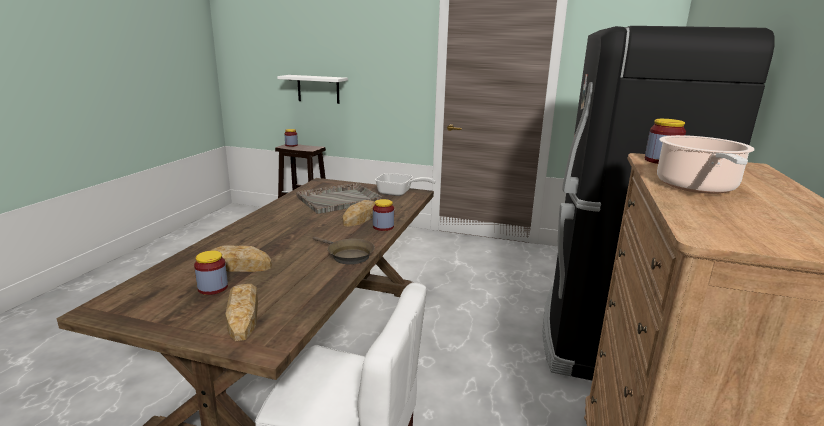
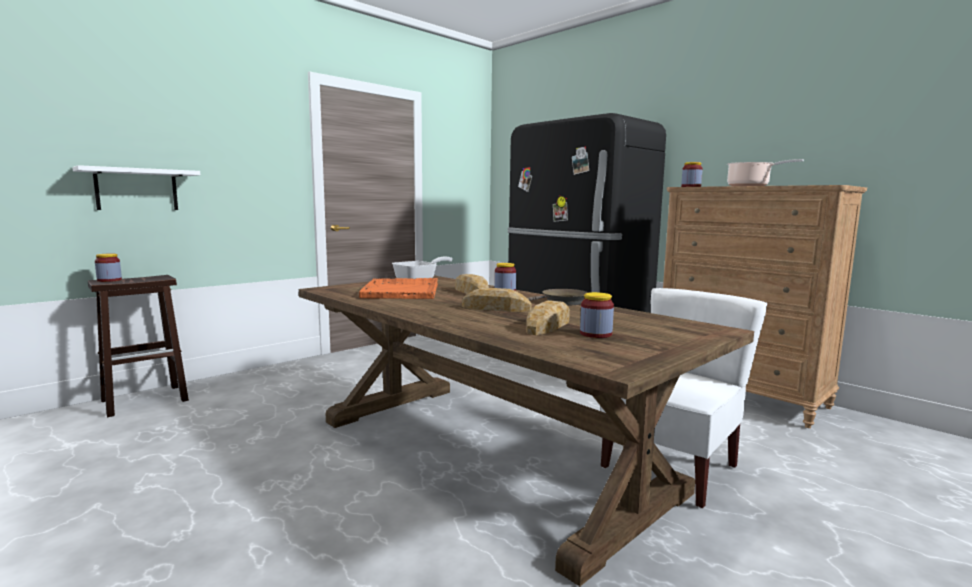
camera: 60 degrees left, 10 degrees down
bread [225,284,258,341] -> bread moved to [462,287,532,312]
grey tray [296,183,382,214] -> orange tray [359,278,438,299]

